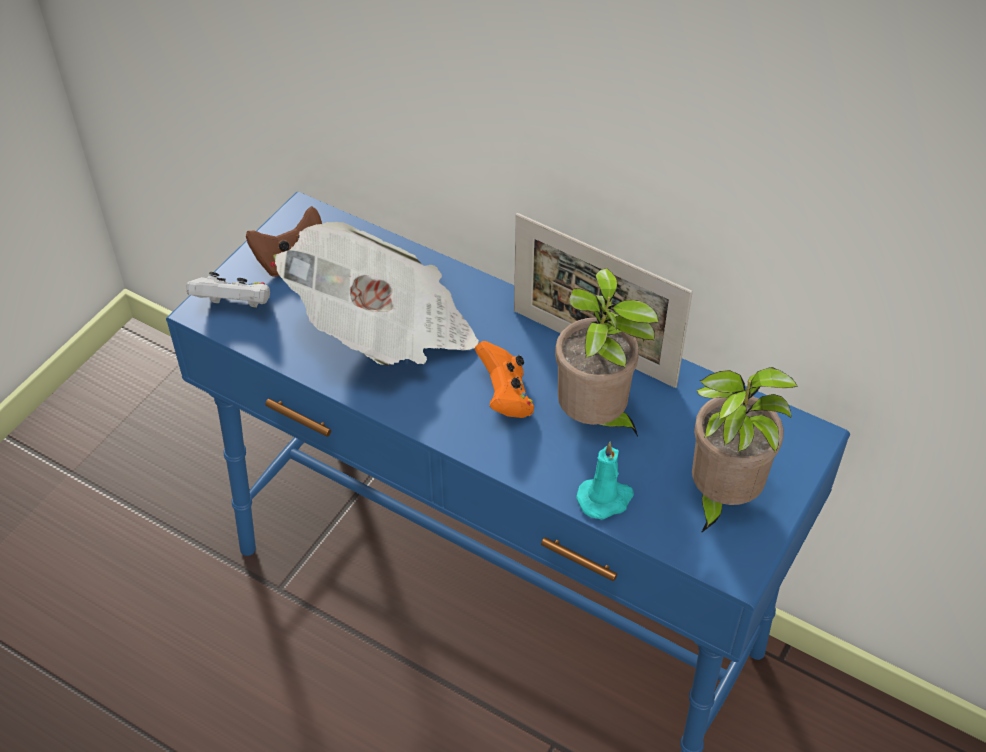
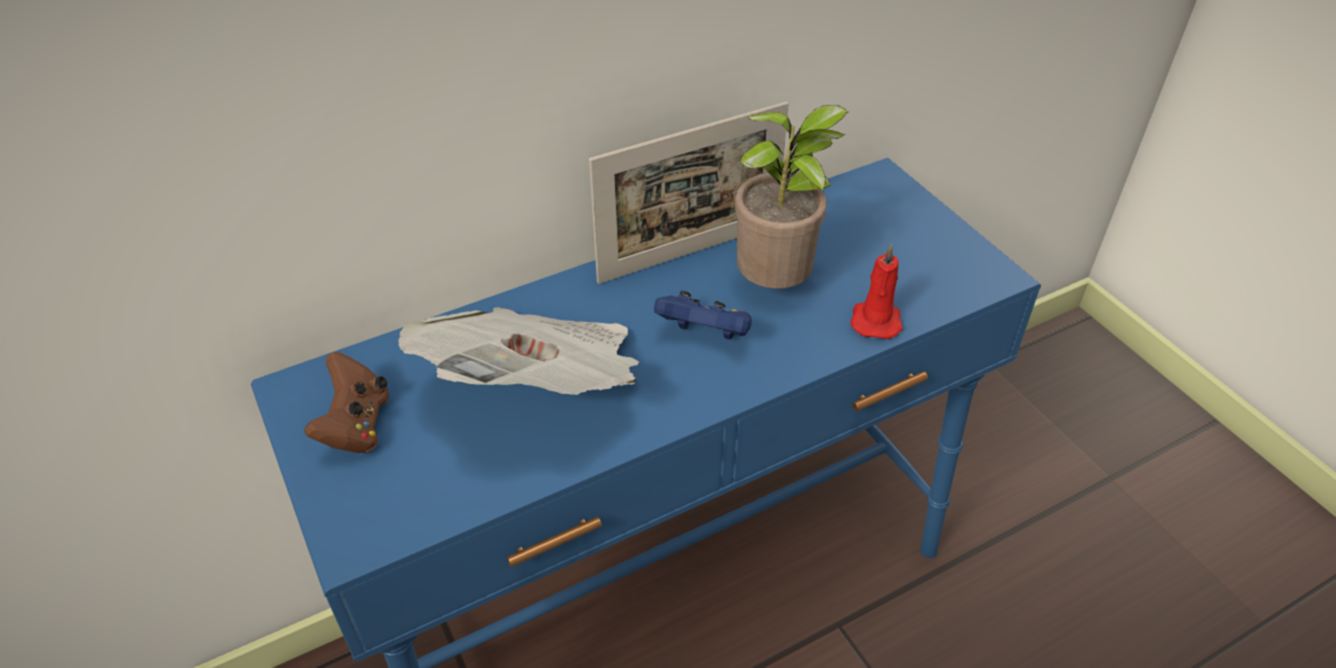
camera: 60 degrees left, 5 degrees down
white game controller [187,272,270,308] -> none
orange game controller [474,341,534,418] -> blue game controller [654,290,752,340]
turquoise candle [576,442,634,520] -> red candle [850,243,903,339]
potted plant [692,367,798,533] -> none

